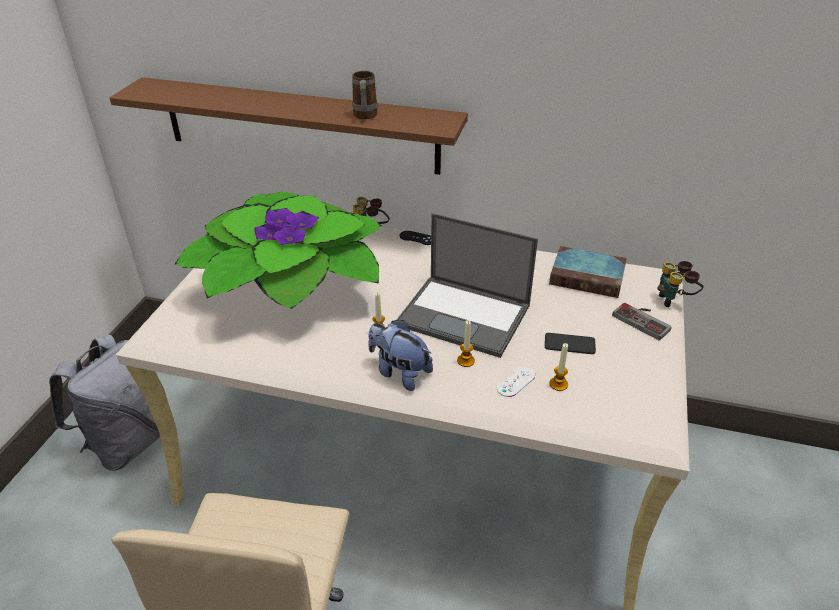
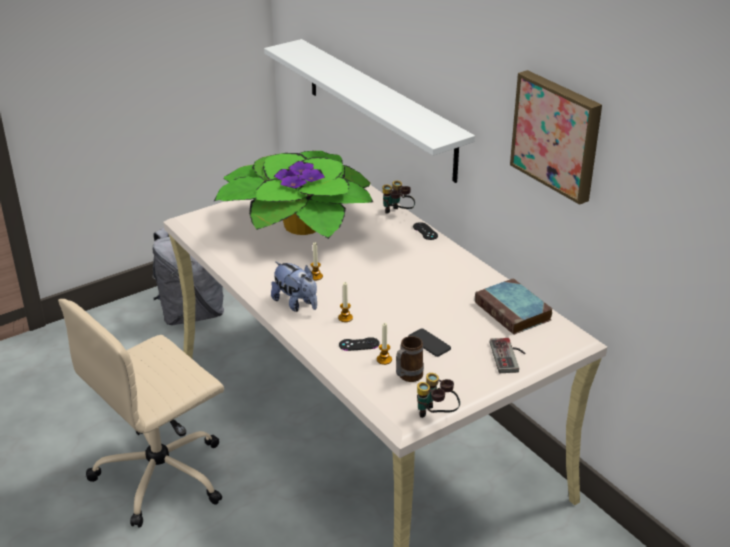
camera: 40 degrees right, 5 degrees down
brown shelf [110,77,468,175] -> white shelf [264,39,475,183]
mug [352,71,378,119] -> mug moved to [396,336,424,382]
plush toy [368,320,433,391] -> plush toy turned 150 degrees clockwise [271,261,317,312]
laptop [397,213,538,358] -> none
white game controller [497,366,535,397] -> black game controller [339,337,379,351]
binoculars [657,261,704,307] -> binoculars moved to [417,373,460,418]
none -> picture [510,70,602,205]

